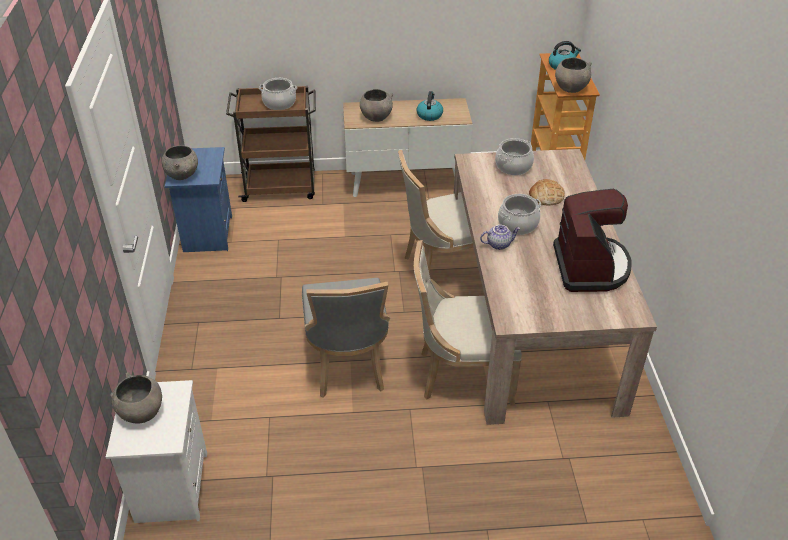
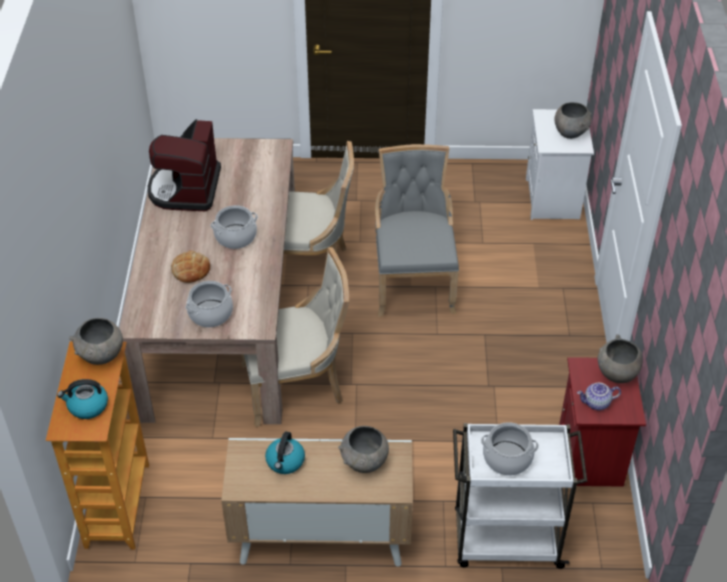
camera: 175 degrees left, 5 degrees up
blue nightstand [165,147,232,252] -> red nightstand [559,357,646,487]
brown cart [226,86,316,202] -> white cart [453,423,587,569]
teapot [480,225,520,250] -> teapot moved to [577,383,621,410]

